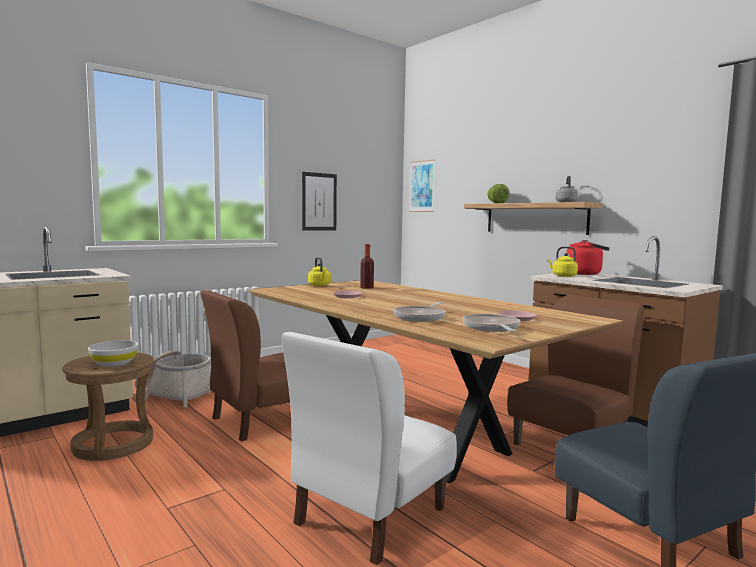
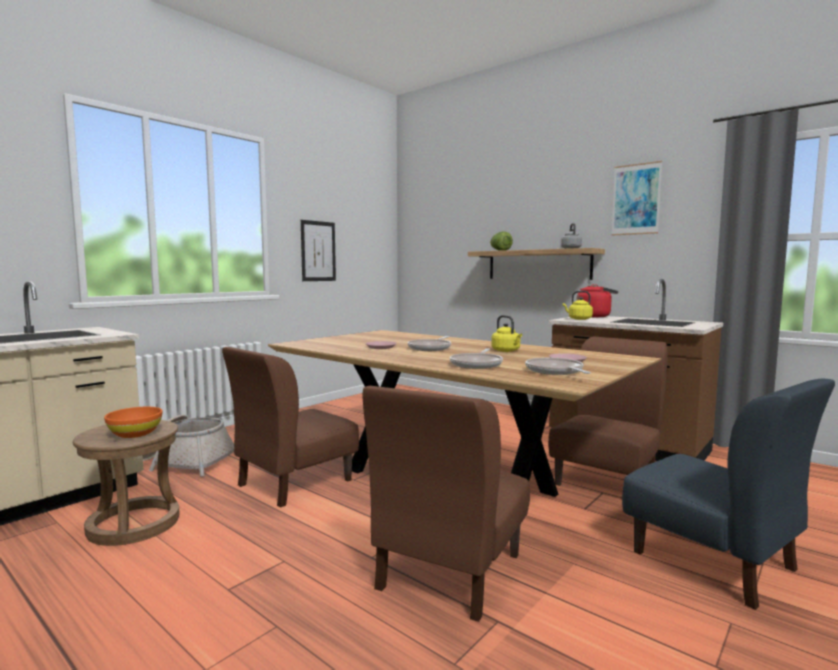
camera: 10 degrees left, 0 degrees up
white bowl [88,340,139,367] -> orange bowl [104,407,162,438]
white chair [282,332,457,565] -> brown chair [363,386,530,622]
yellow kettle [308,257,331,286] -> yellow kettle moved to [491,315,522,352]
bottle [360,244,374,289] -> none
picture [409,159,435,212] -> picture moved to [611,161,662,235]
none -> frying pan [408,336,451,351]

